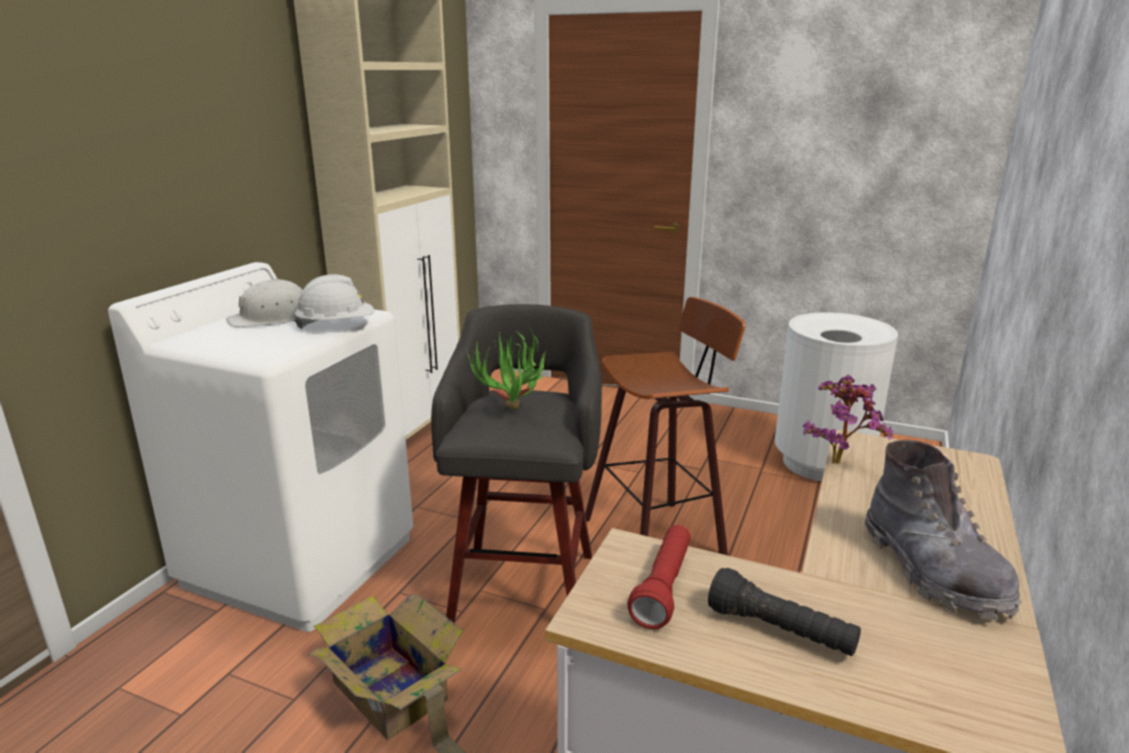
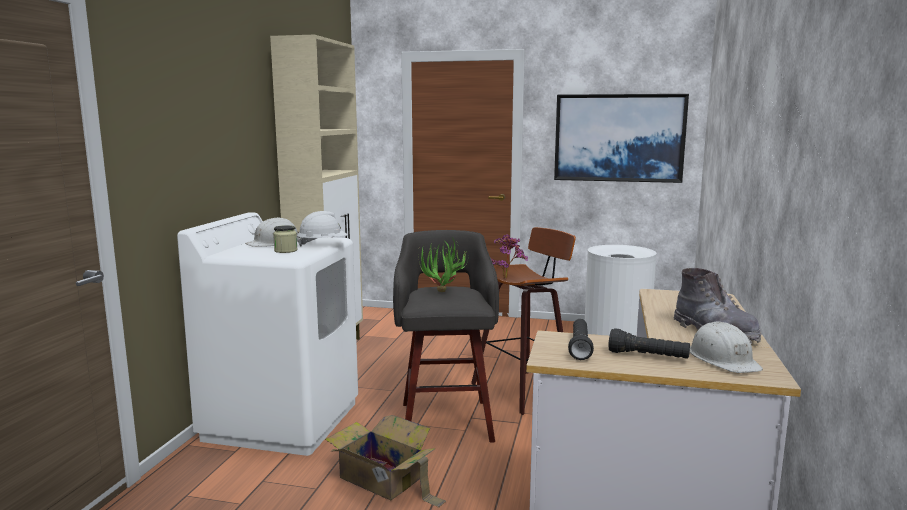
camera: 10 degrees left, 10 degrees down
red flashlight [627,525,691,629] -> black flashlight [568,319,594,360]
potted plant [803,375,893,464] -> potted plant moved to [491,234,528,278]
none -> jar [273,225,298,253]
none -> picture [554,94,689,183]
none -> white hard hat [690,322,763,373]

